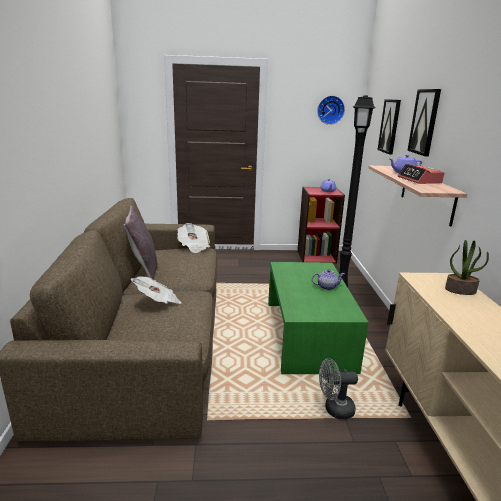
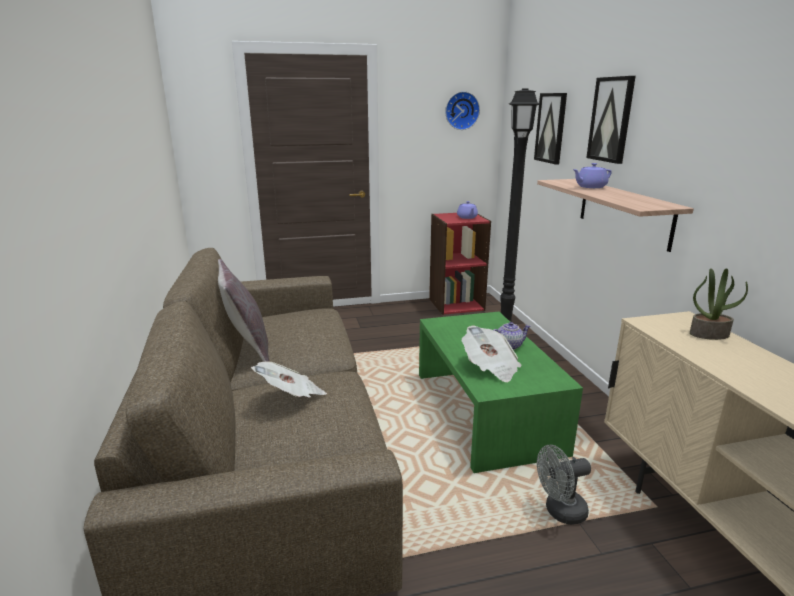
camera: 10 degrees left, 0 degrees up
newspaper [177,223,210,253] -> newspaper moved to [462,325,521,382]
alarm clock [398,164,444,184] -> none

